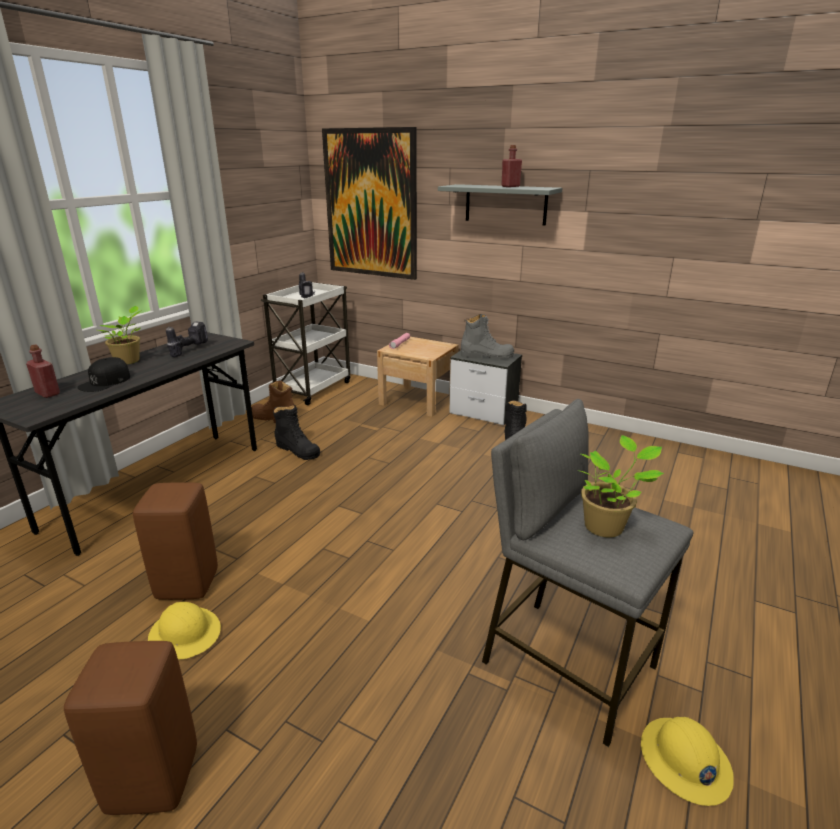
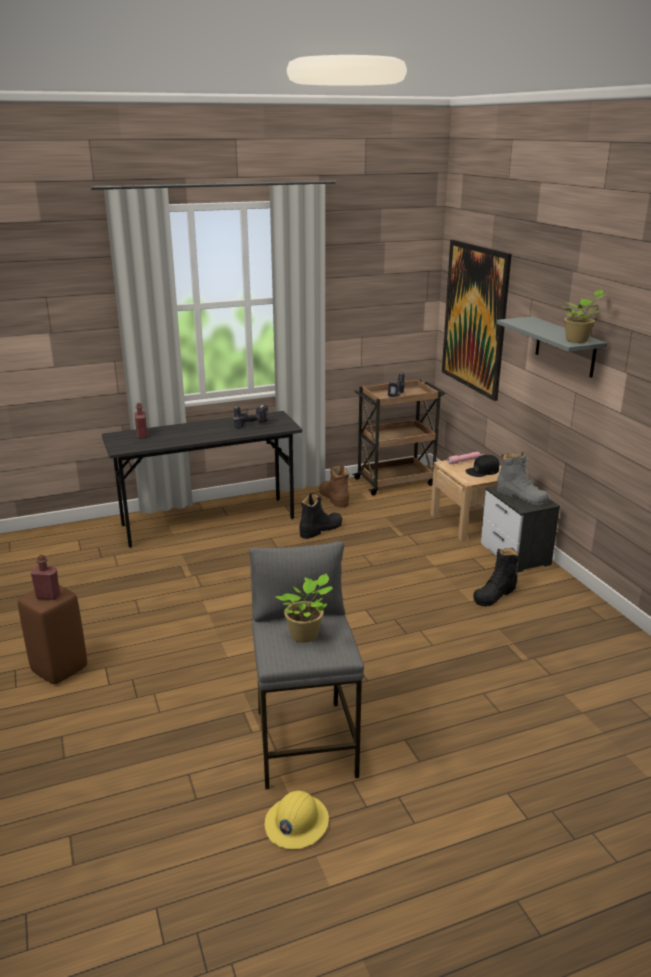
camera: 40 degrees right, 0 degrees up
black cap [77,357,130,392] -> black cap moved to [465,455,499,477]
potted plant [98,306,141,364] -> potted plant moved to [560,290,607,343]
brown stool [133,482,218,600] -> none
yellow hard hat [148,602,221,659] -> none
white cart [261,282,350,405] -> brown cart [352,379,445,496]
black boot [273,405,320,460] -> black boot turned 120 degrees counterclockwise [300,494,342,539]
red bottle [501,145,522,187] -> red bottle moved to [31,555,60,600]

